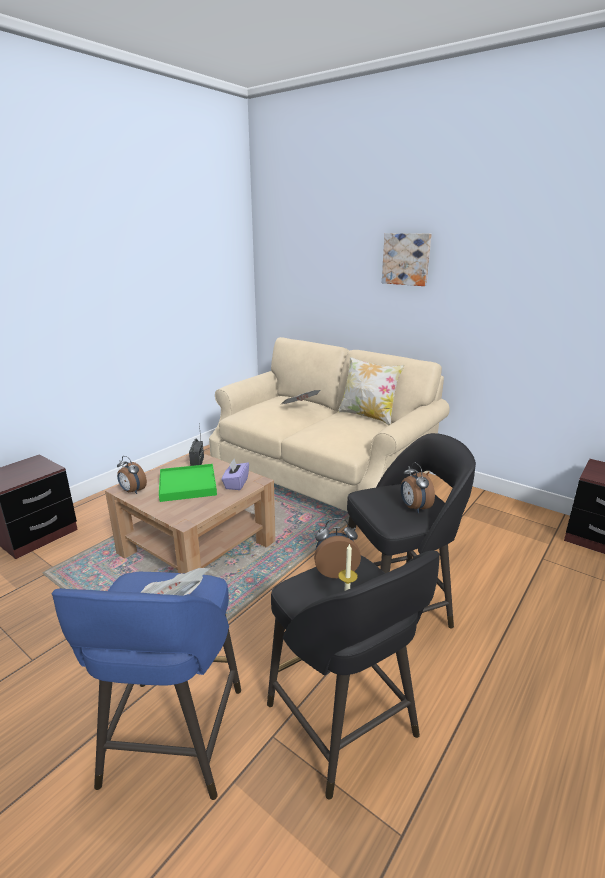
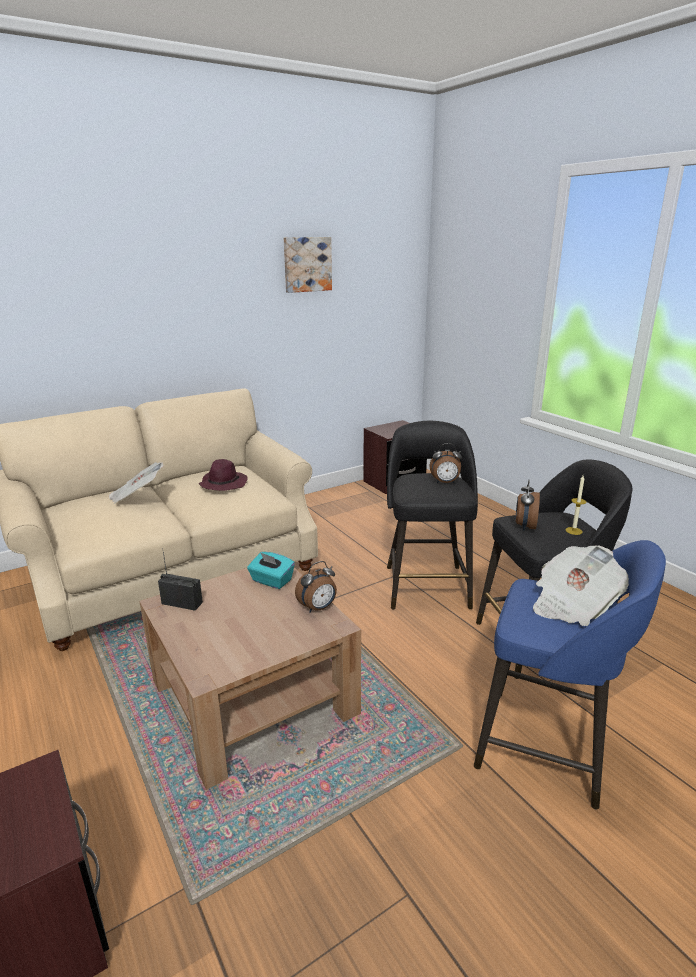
camera: 70 degrees left, 0 degrees up
alarm clock [117,456,147,494] -> alarm clock moved to [295,561,337,613]
green tray [159,464,217,502] -> none
purple tissue box [222,459,249,490] -> turquoise tissue box [247,552,295,589]
pillow [338,357,405,425] -> none
picture [382,233,432,286] -> picture moved to [284,237,332,293]
none -> purple hat [199,459,248,491]

